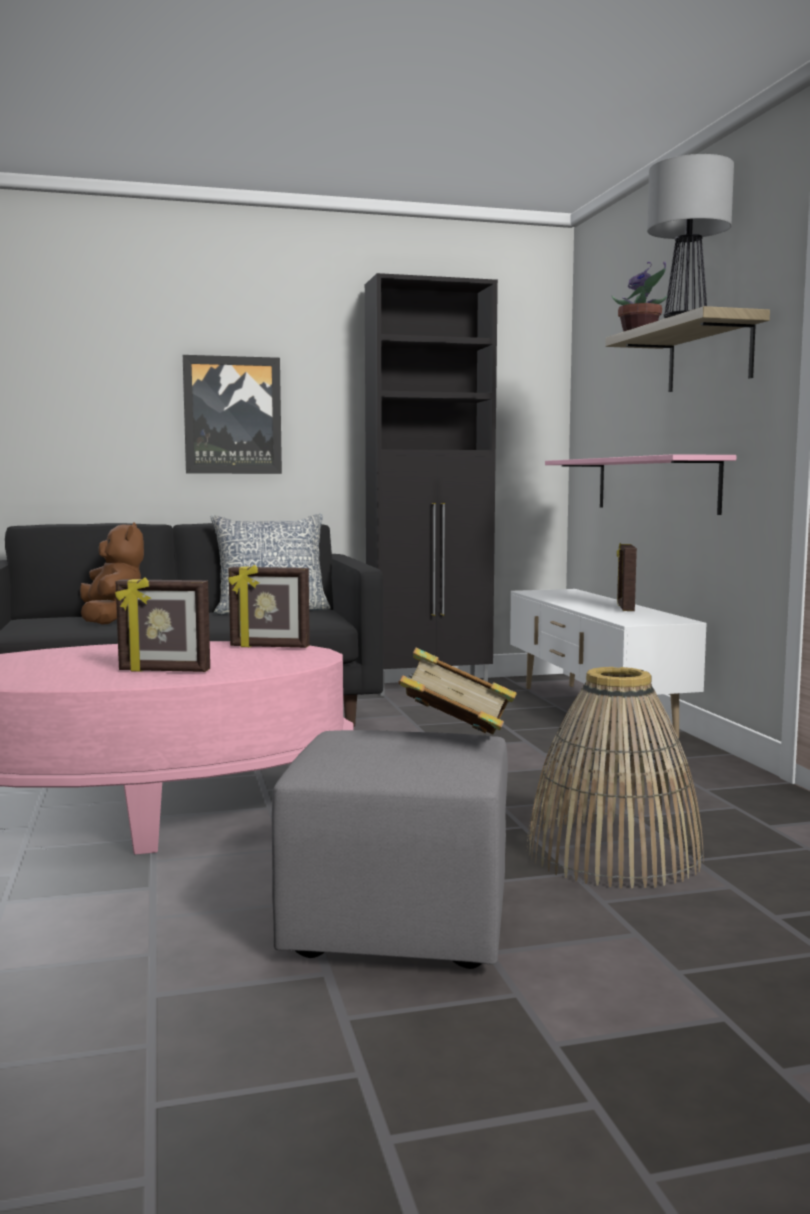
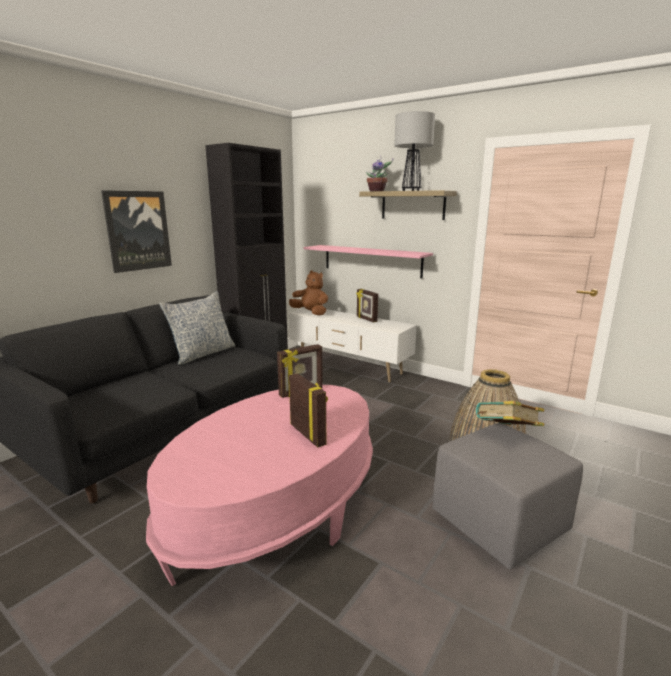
camera: 40 degrees left, 10 degrees up
brown plush toy [80,522,144,625] -> brown plush toy moved to [289,271,328,315]
picture frame [115,578,210,672] -> picture frame turned 90 degrees counterclockwise [289,373,328,448]

